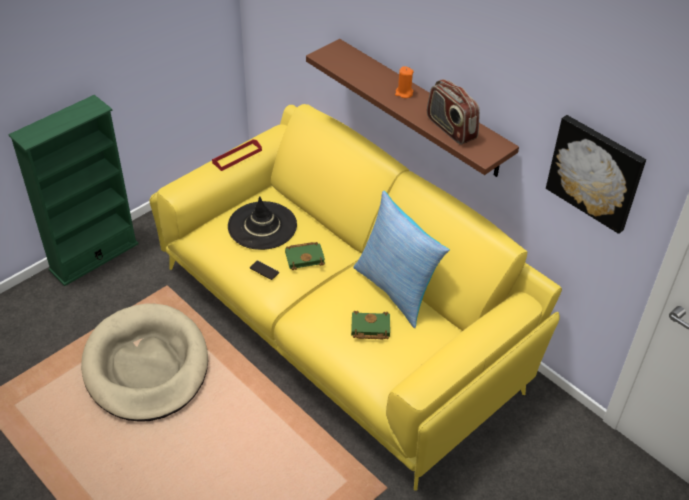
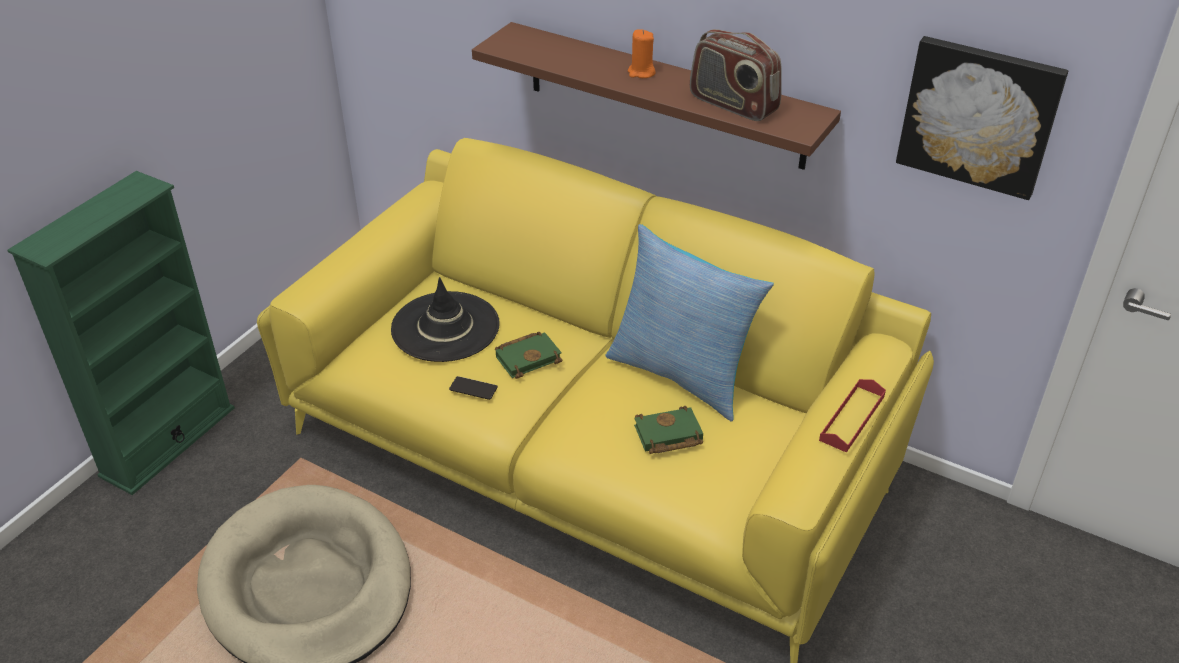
camera: 15 degrees left, 5 degrees down
red tray [212,139,262,171] -> red tray moved to [819,379,886,453]

